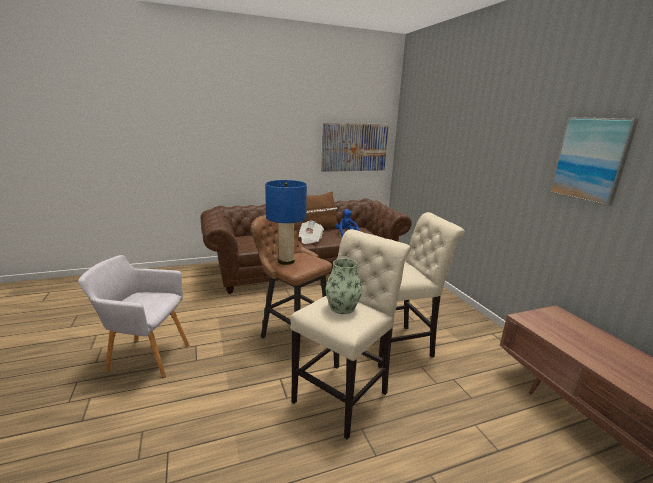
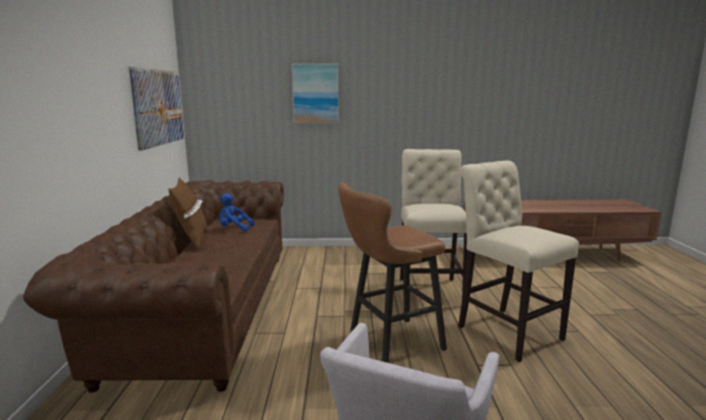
camera: 70 degrees left, 5 degrees down
blue table lamp [265,180,307,265] -> none
newspaper [299,221,324,244] -> none
vase [326,258,362,314] -> none
picture [550,117,639,206] -> picture moved to [291,64,339,123]

